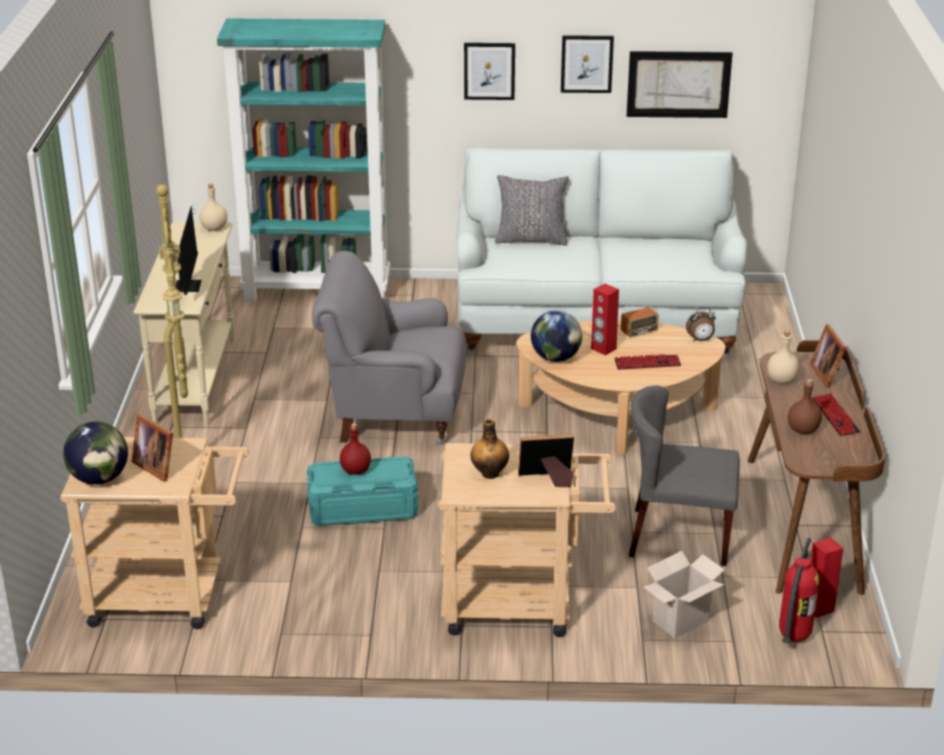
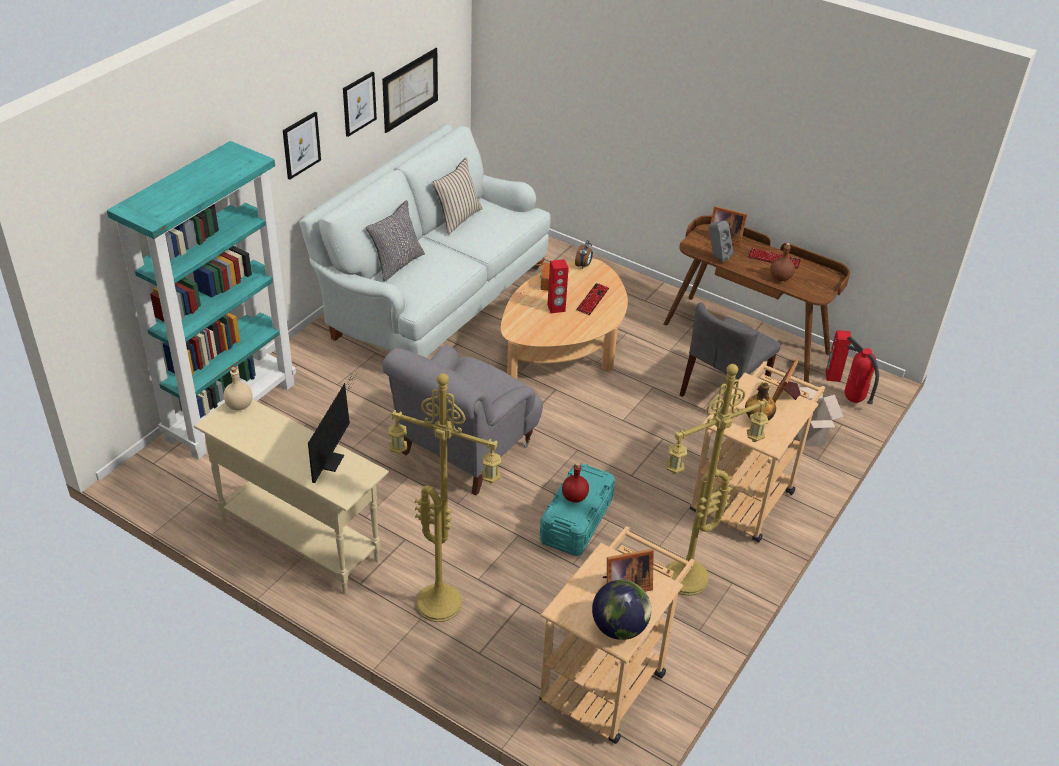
camera: 60 degrees left, 10 degrees up
monitor [176,203,202,295] -> monitor turned 75 degrees clockwise [308,378,355,483]
globe [531,310,582,362] -> none
beige bottle [767,331,799,384] -> grey speaker [709,221,733,262]
none -> beige pillow [432,157,483,235]
none -> yellow floor lamp [666,364,768,596]

